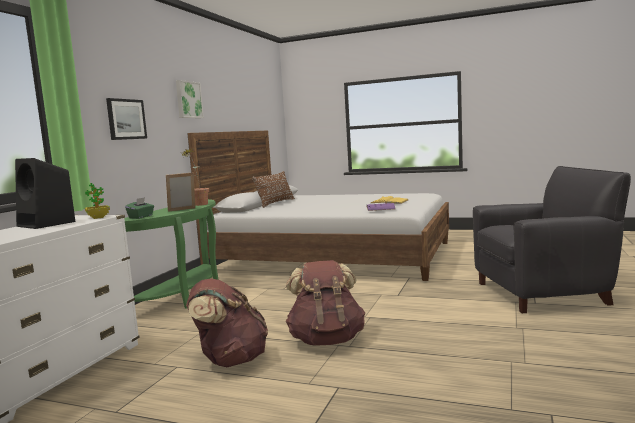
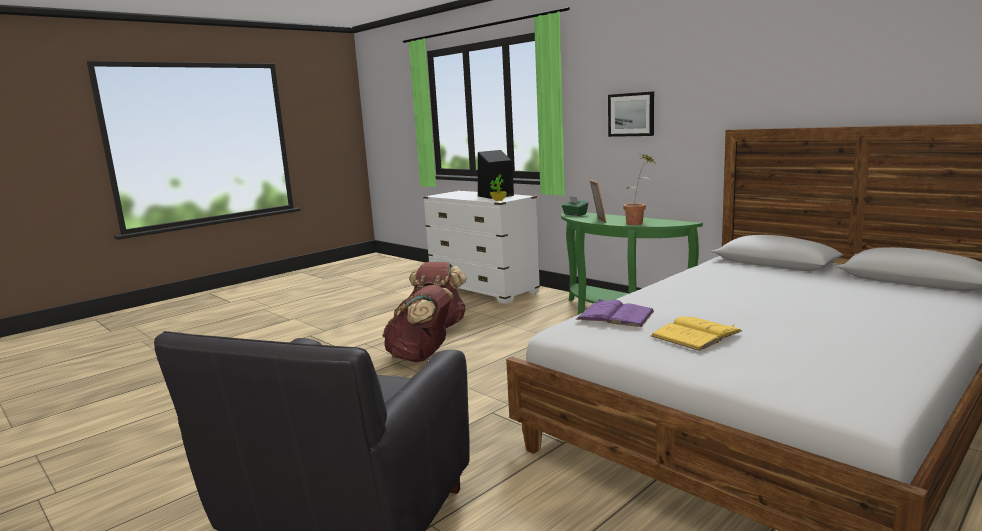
camera: 115 degrees right, 5 degrees up
picture [176,80,204,118] -> none
brown pillow [252,171,295,208] -> none

